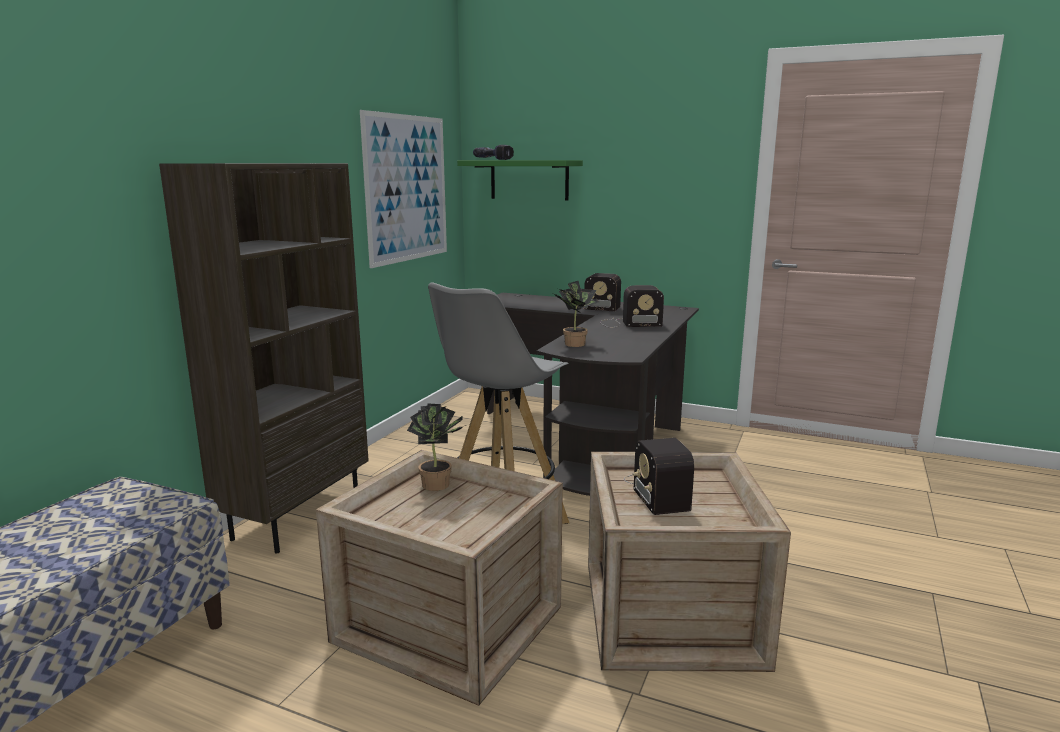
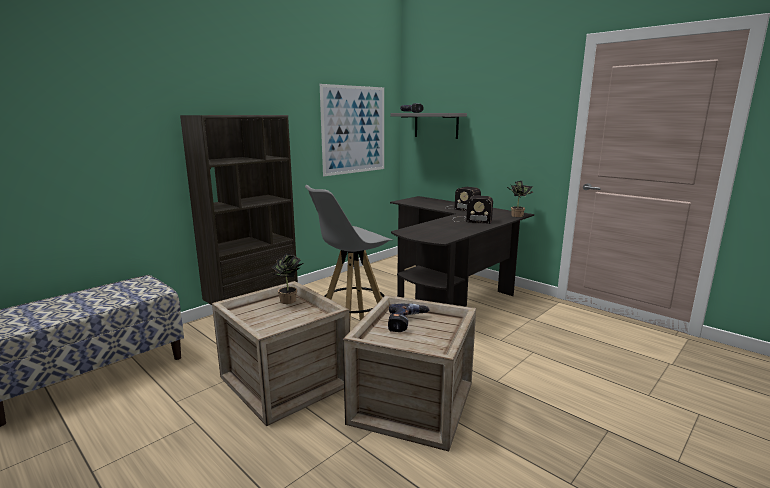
camera: 20 degrees right, 0 degrees up
green shelf [457,160,583,200] -> grey shelf [390,113,467,139]
potted plant [553,281,600,347] -> potted plant moved to [506,181,533,217]
radio [624,438,694,515] -> power drill [388,303,429,332]

